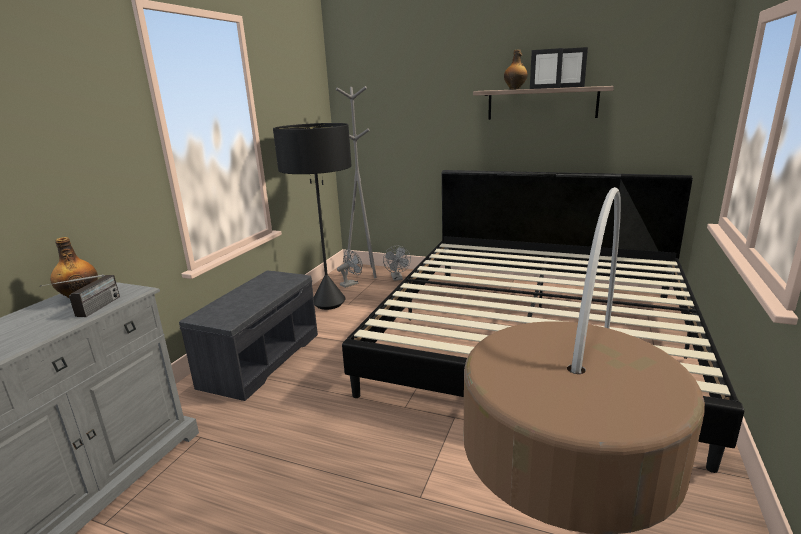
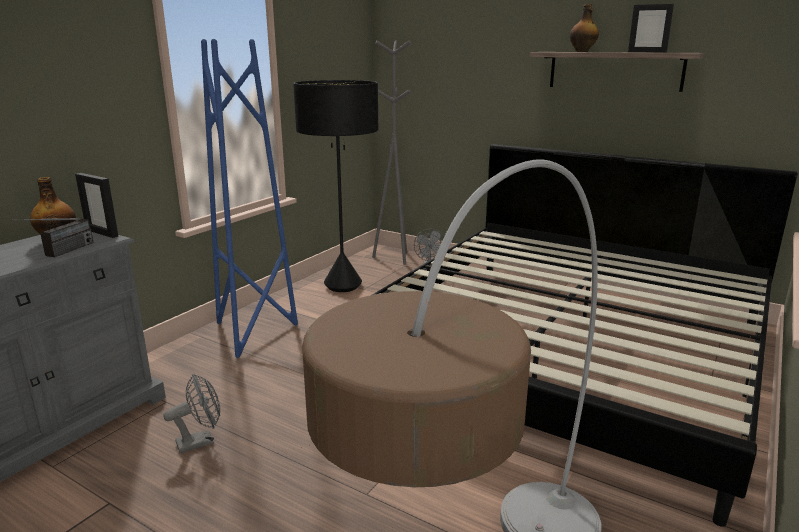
camera: 10 degrees right, 0 degrees up
grey bench [179,271,318,401] -> blue clothes rack [201,39,298,358]
grey fan [337,249,363,288] -> grey fan moved to [163,374,220,453]
picture frame [530,48,563,89] -> picture frame moved to [75,173,118,238]

